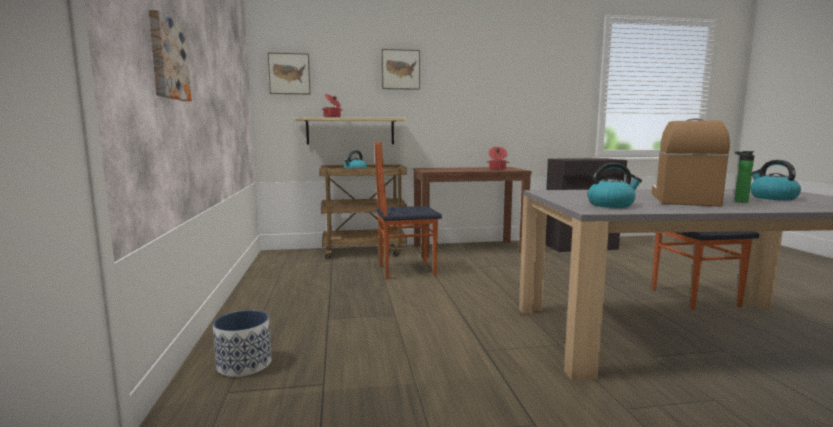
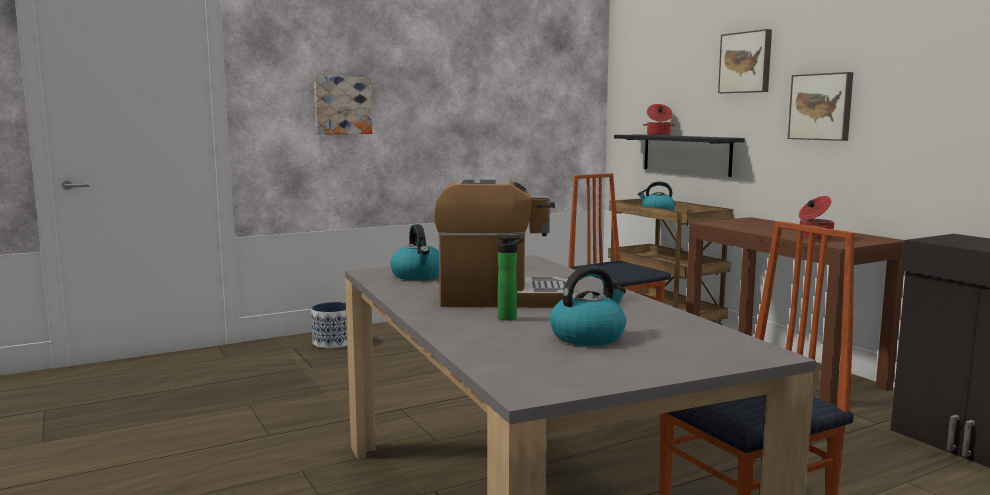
camera: 70 degrees right, 0 degrees up
picture [268,52,310,94] -> picture moved to [788,72,853,141]
beige shelf [293,117,406,145] -> black shelf [614,135,745,177]

